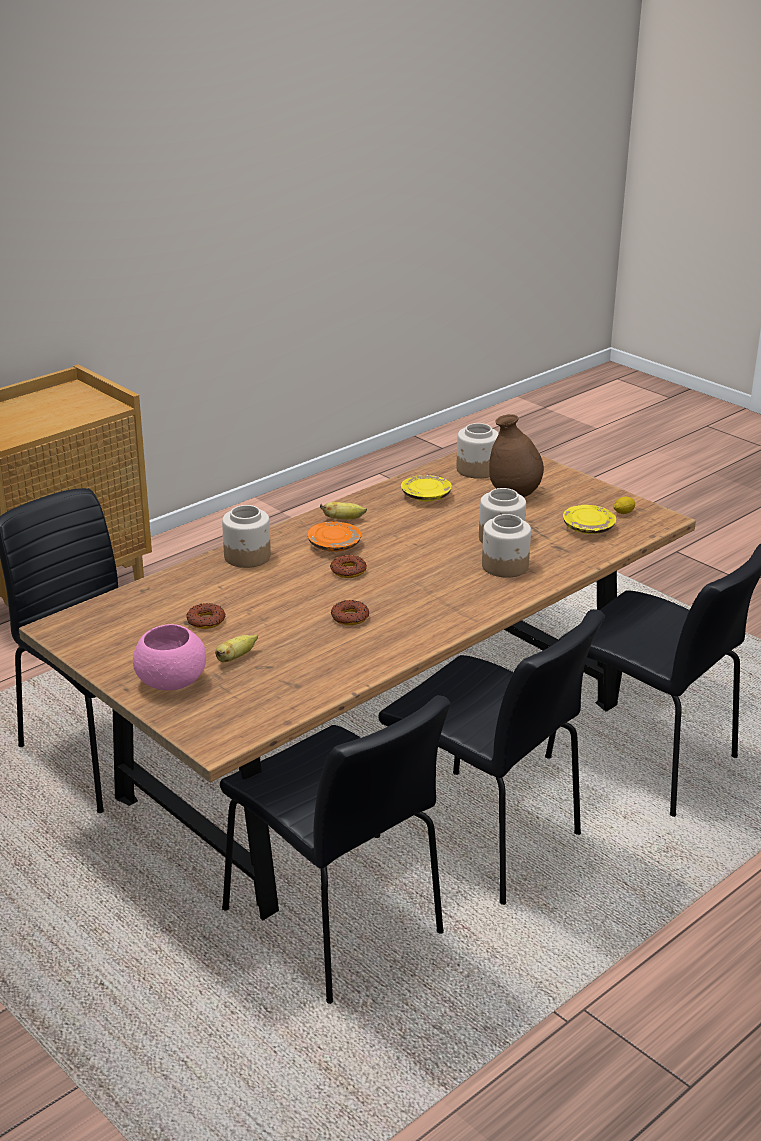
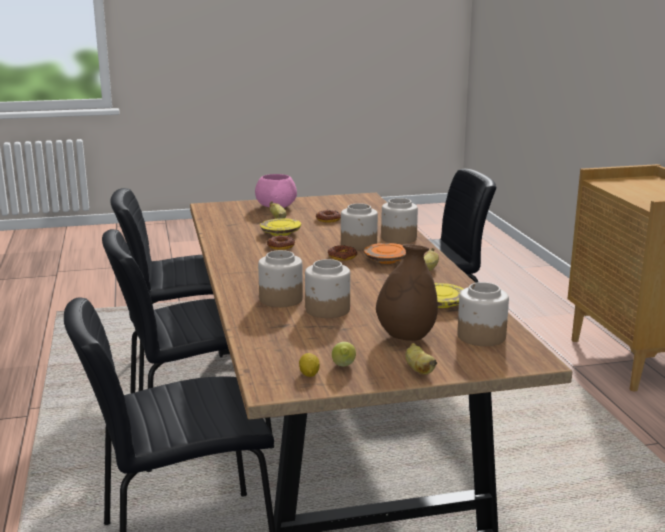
camera: 120 degrees right, 10 degrees down
yellow plate [563,505,616,534] -> yellow plate moved to [260,218,301,236]
none -> lemon [332,342,356,366]
none -> jar [341,203,378,250]
none -> banana [405,343,437,374]

